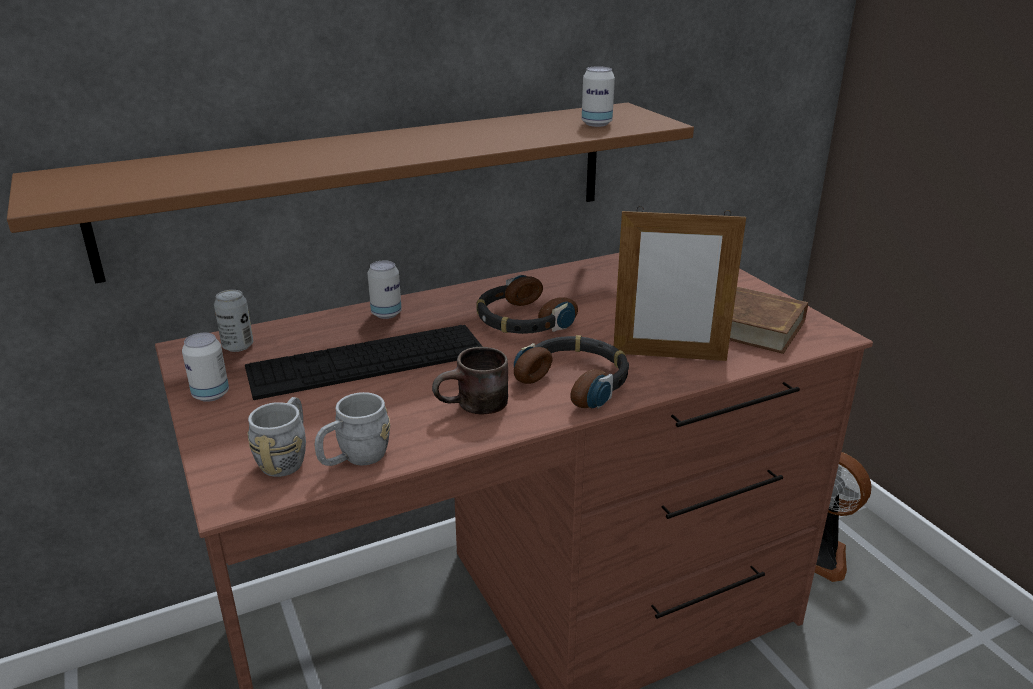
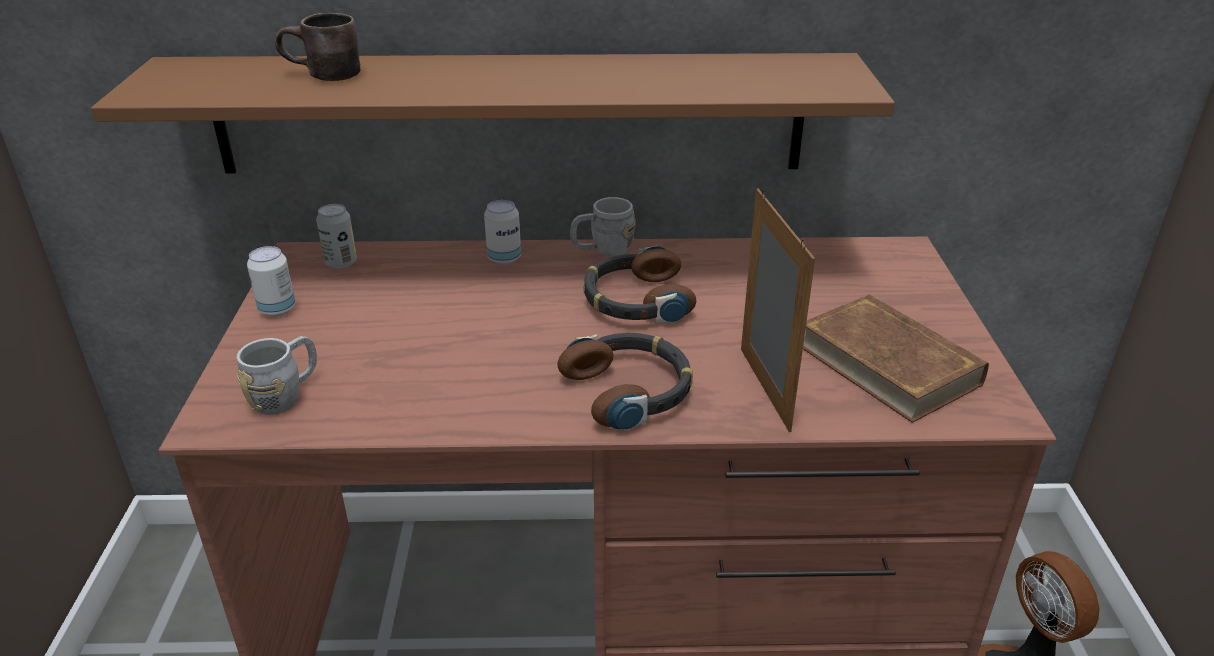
camera: 25 degrees right, 5 degrees up
keyboard [245,325,483,400] -> none
grey mug [314,392,390,466] -> grey mug moved to [570,197,636,256]
brown mug [432,347,508,414] -> brown mug moved to [275,13,360,81]
can [582,66,615,127] -> none
picture frame [614,206,746,361] -> picture frame turned 135 degrees counterclockwise [741,189,815,432]

